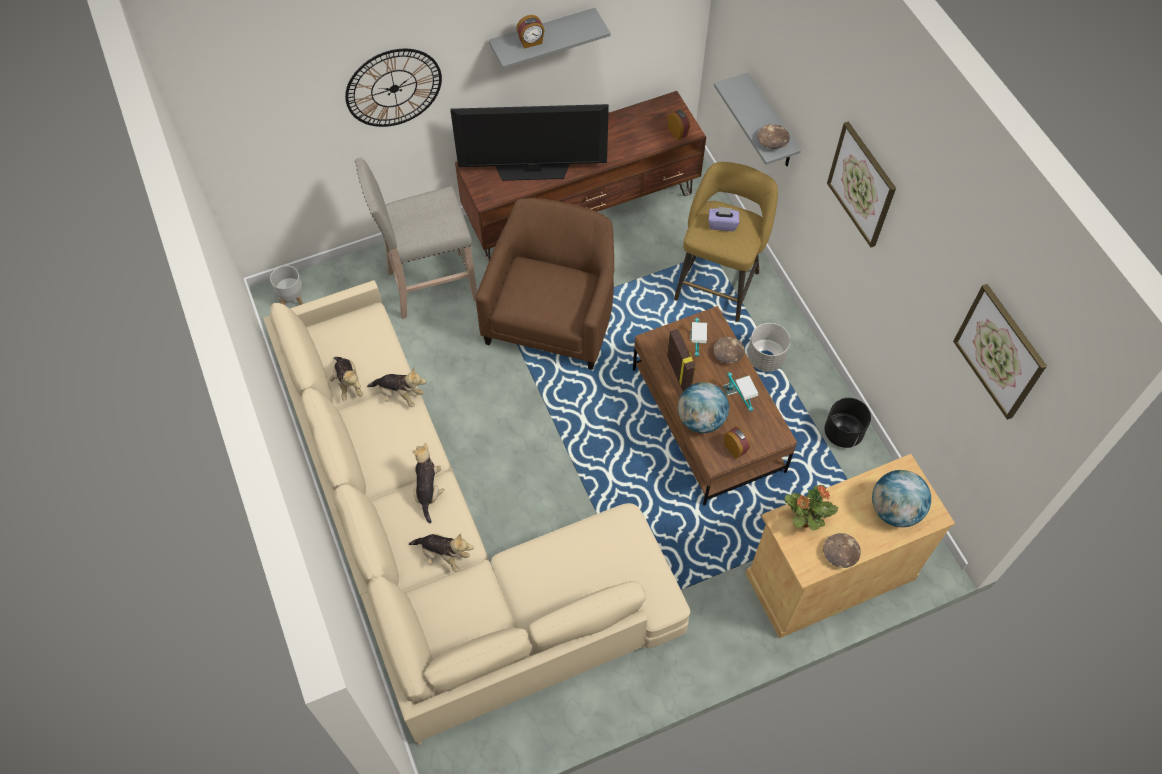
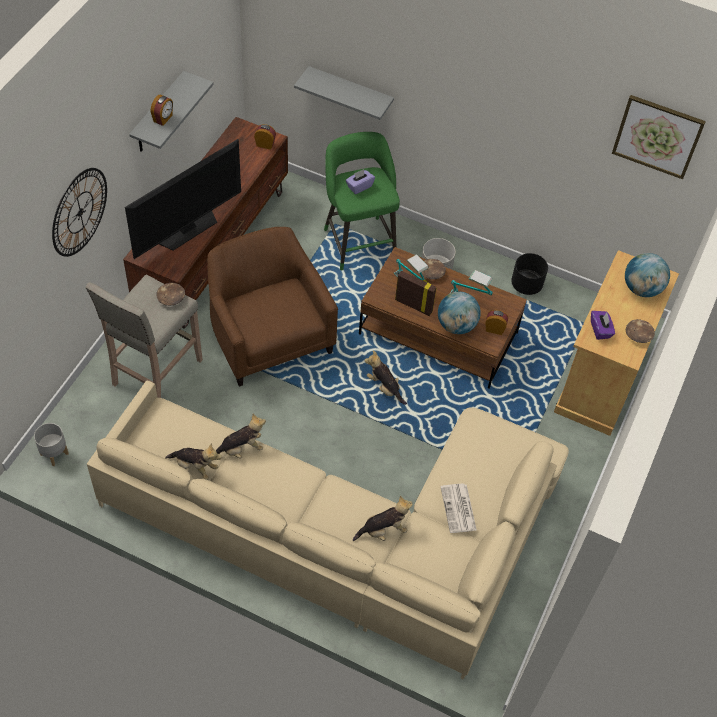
camera: 45 degrees left, 5 degrees down
plush toy [413,442,444,524] -> plush toy moved to [365,350,407,405]
yellow stool [674,162,778,322] -> green stool [324,132,400,271]
brown bowl [757,124,790,149] -> brown bowl moved to [156,283,185,306]
potted plant [785,485,838,530] -> purple tissue box [591,311,615,340]
picture [827,122,896,248] -> none
none -> newspaper [441,484,477,533]

